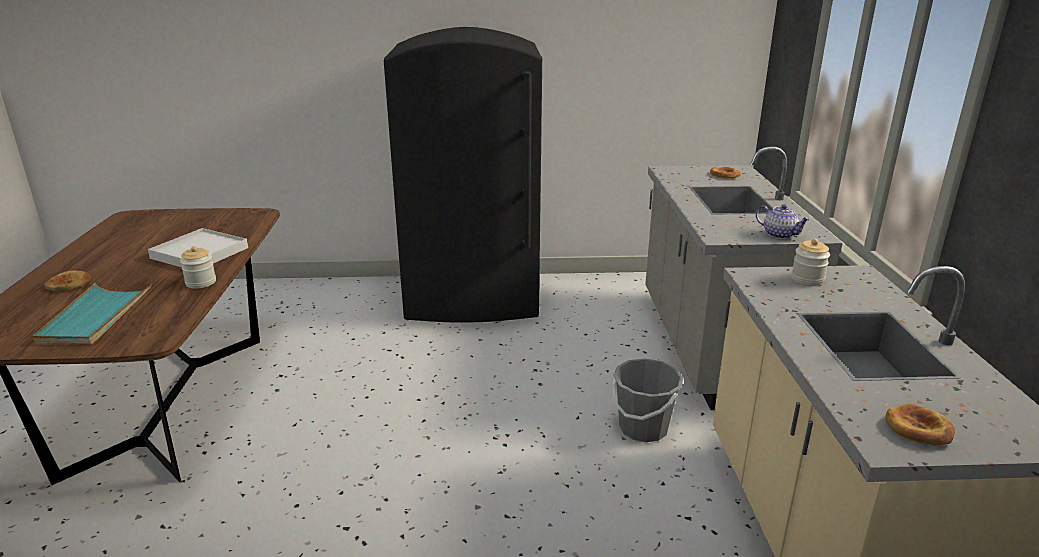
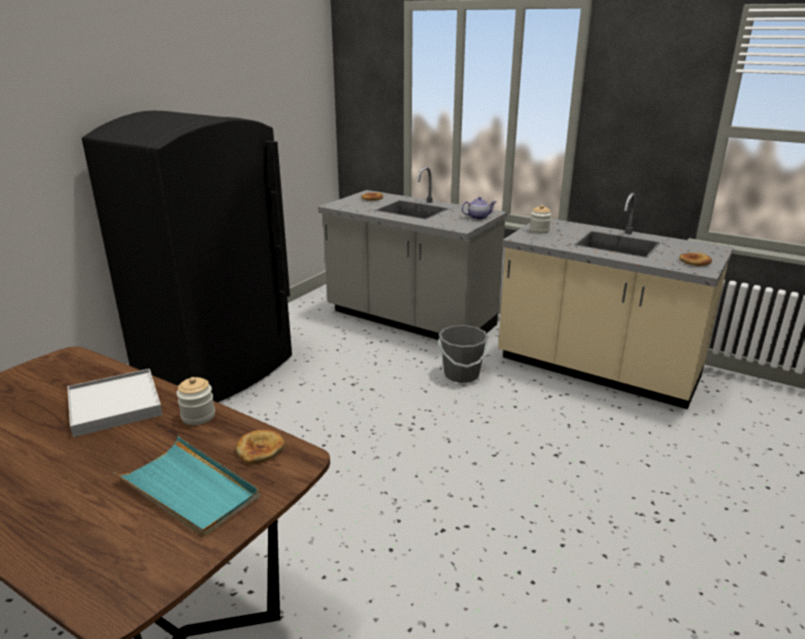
camera: 55 degrees left, 0 degrees up
bread [44,270,91,291] -> bread moved to [235,429,285,464]

